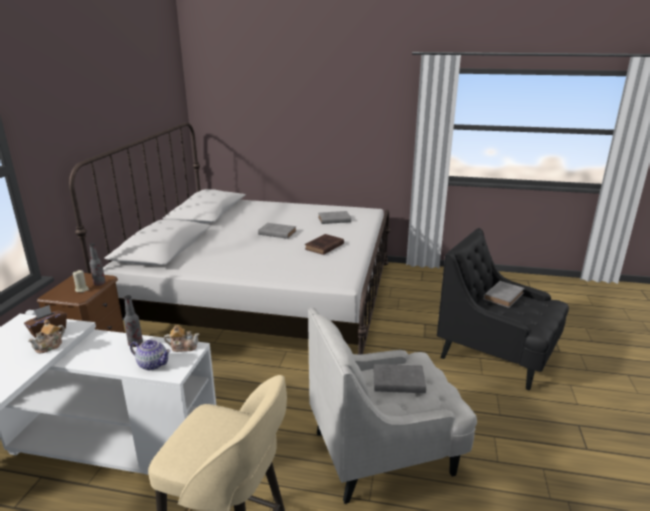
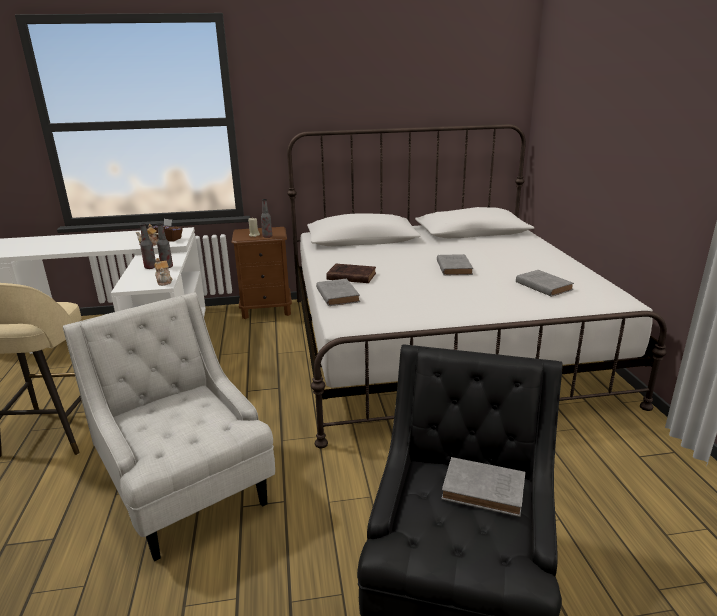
camera: 70 degrees right, 0 degrees up
teapot [130,340,171,370] -> none
brown book [305,234,344,255] -> brown book moved to [326,264,376,283]
grey book [374,364,426,393] -> grey book moved to [316,279,360,306]
none -> bottle [140,223,156,269]

